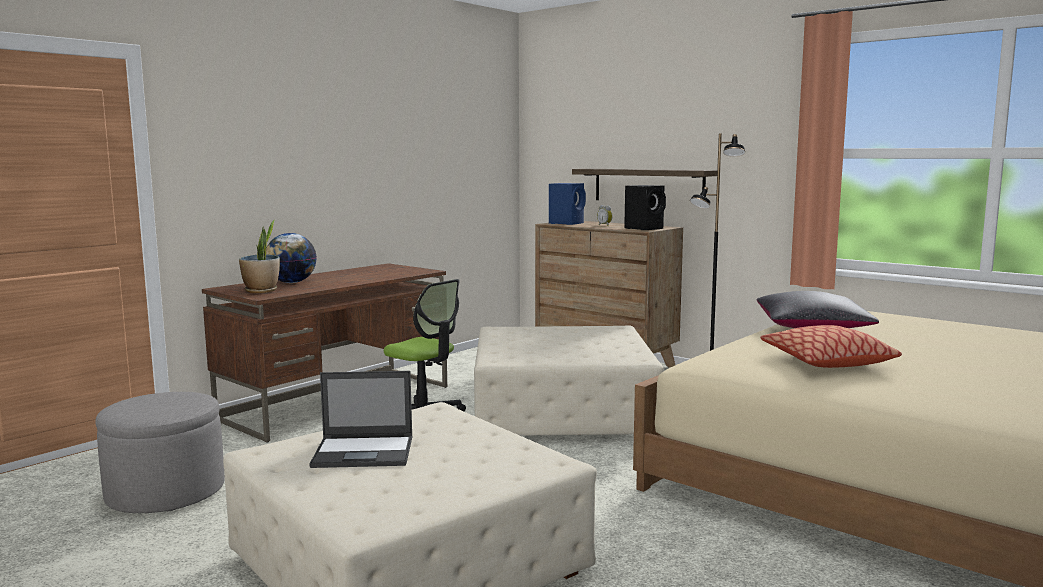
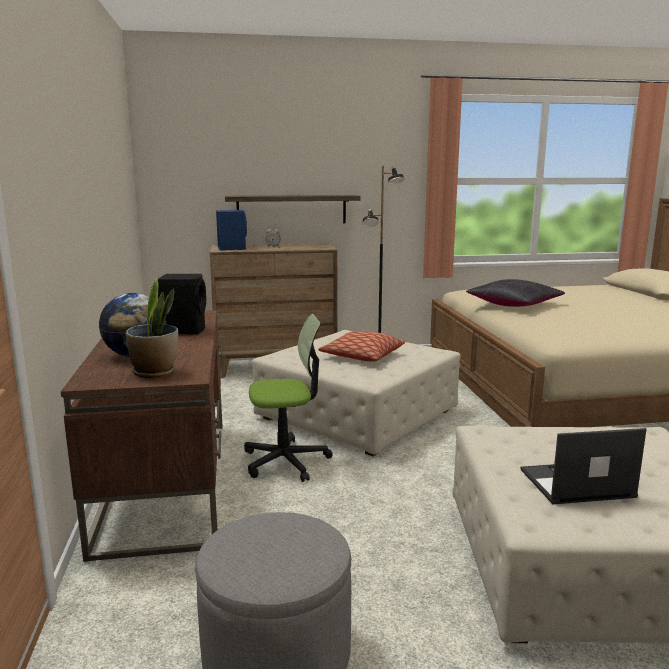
camera: 50 degrees left, 5 degrees up
laptop [309,371,413,468] -> laptop turned 135 degrees counterclockwise [520,428,647,504]
black speaker [624,185,666,230] -> black speaker moved to [158,274,206,335]
pillow [760,325,902,368] -> pillow moved to [318,331,405,362]

